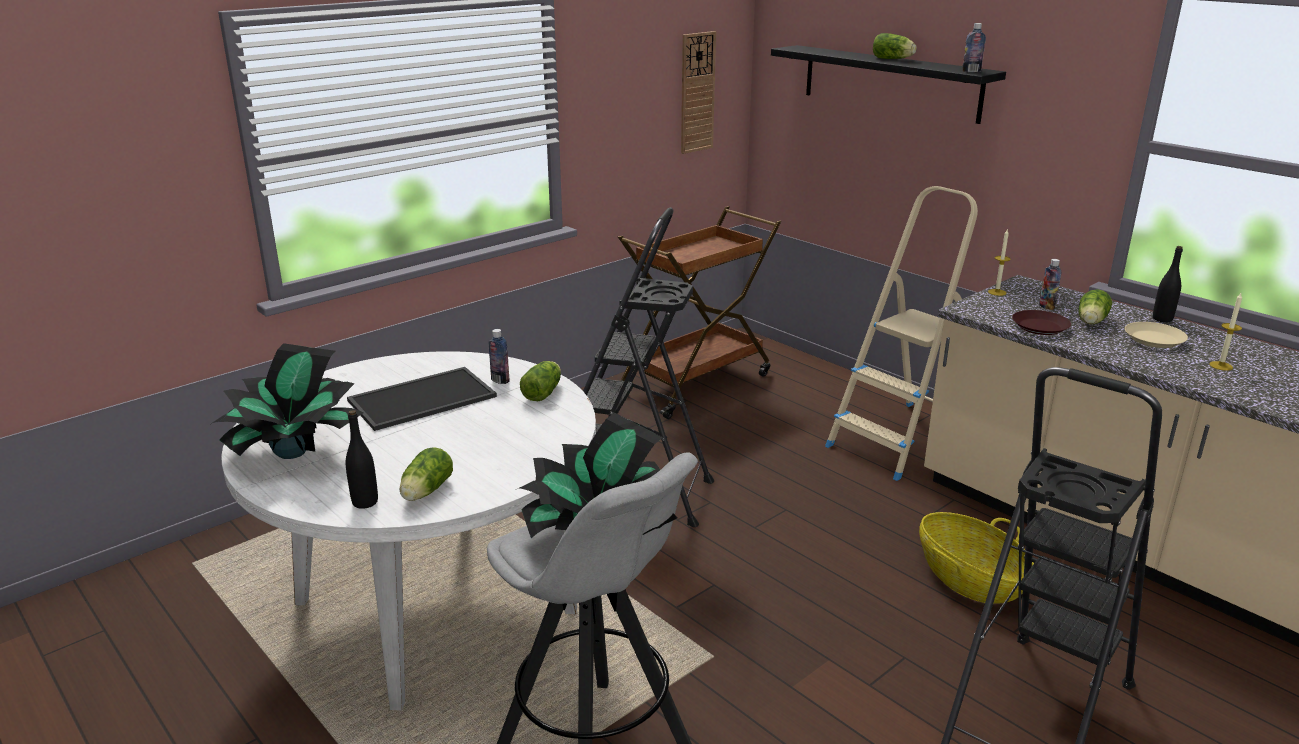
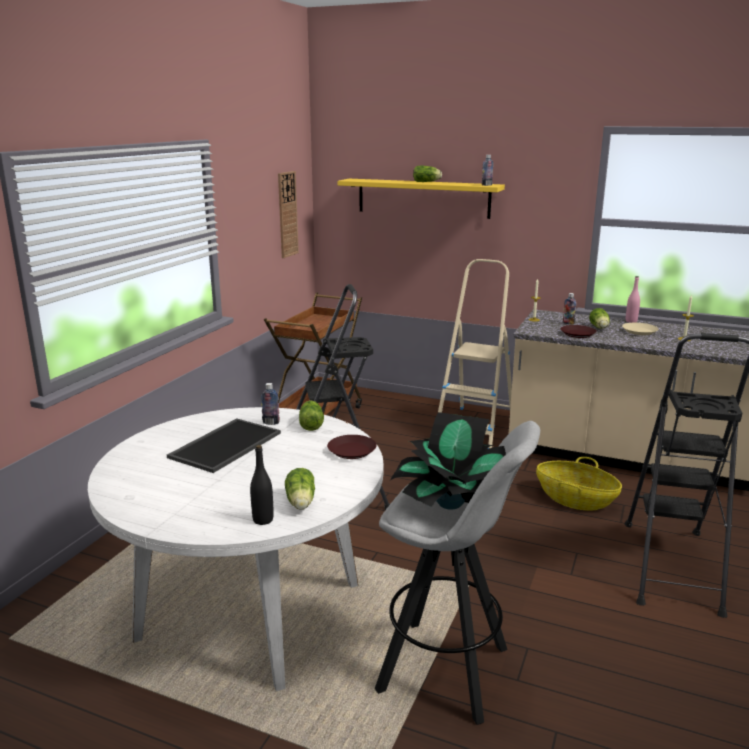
camera: 25 degrees left, 5 degrees down
potted plant [213,343,364,459] -> none
black shelf [771,45,1006,124] -> yellow shelf [338,179,505,219]
black bottle [1153,246,1183,323] -> pink bottle [626,276,640,323]
none -> brown plate [327,435,377,459]

